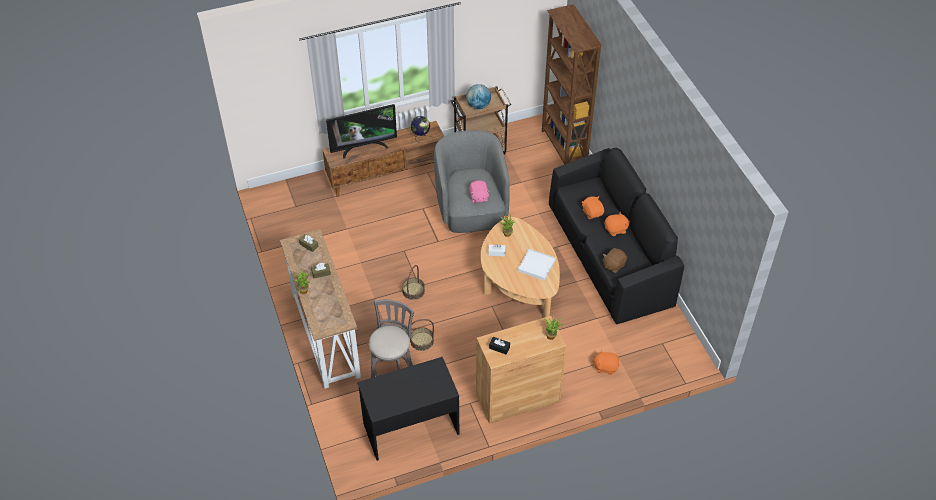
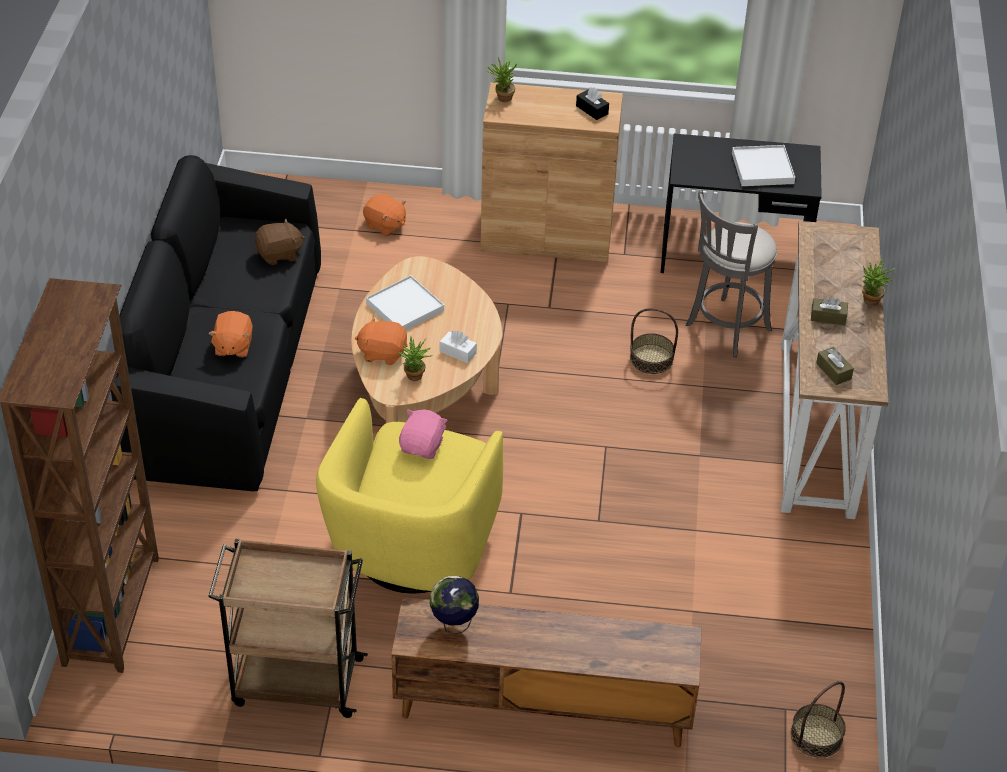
camera: 155 degrees left, 5 degrees down
television [326,104,397,159] -> none
basket [402,265,425,300] -> basket moved to [791,681,846,758]
grey armchair [434,130,510,233] -> yellow armchair [316,398,503,593]
globe [466,84,491,109] -> none
orange plush toy [604,212,630,236] -> orange plush toy moved to [355,317,408,365]
none -> white tray [732,145,795,186]

